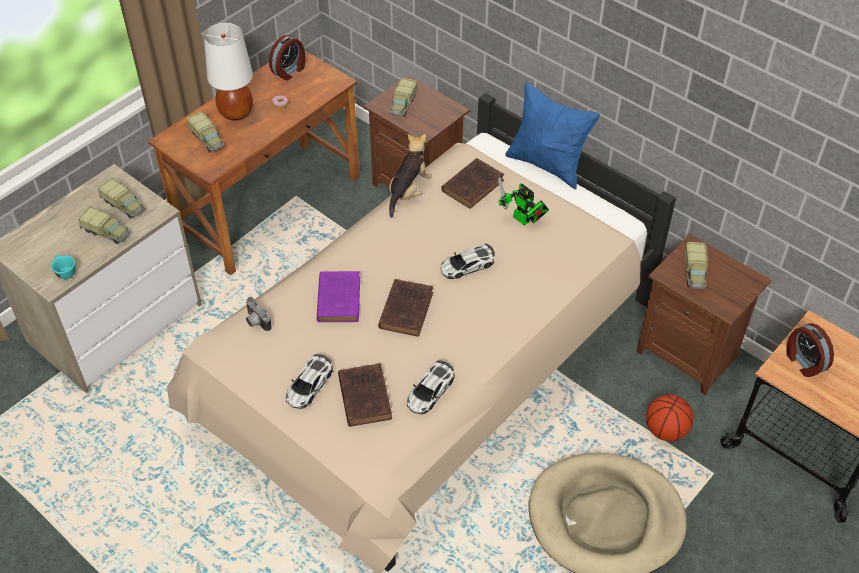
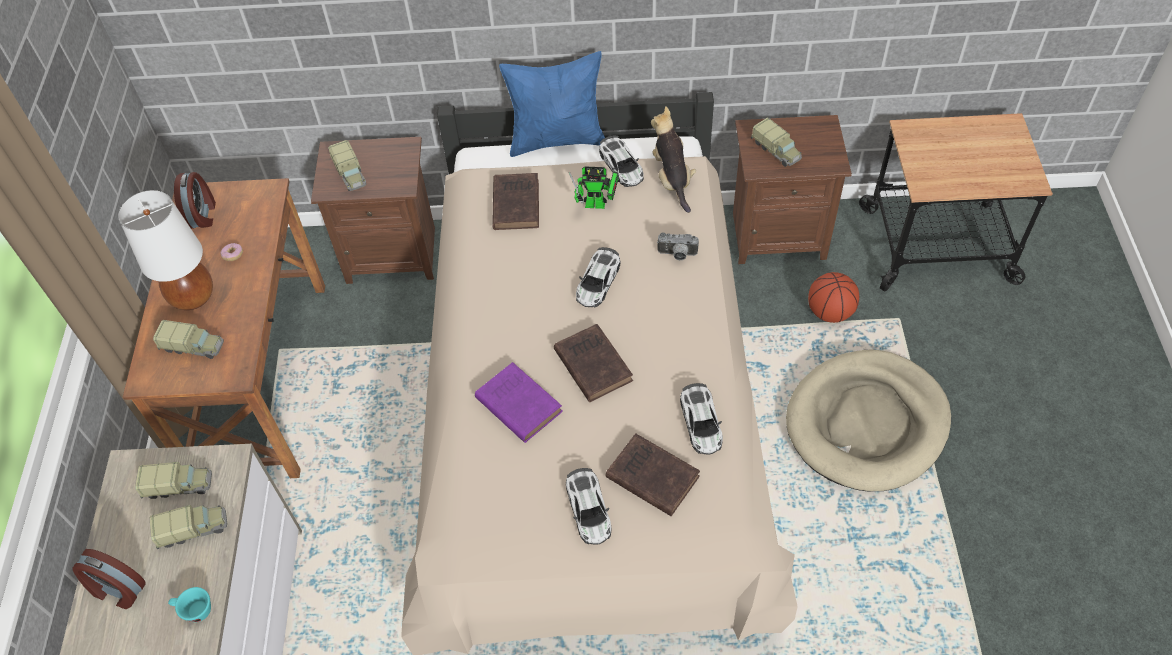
camera: 40 degrees left, 5 degrees up
camera [246,297,272,331] -> camera moved to [657,232,699,260]
plush toy [389,134,432,218] -> plush toy moved to [651,106,696,213]
alarm clock [786,323,834,377] -> alarm clock moved to [72,549,146,609]
none -> toy car [599,135,644,187]

